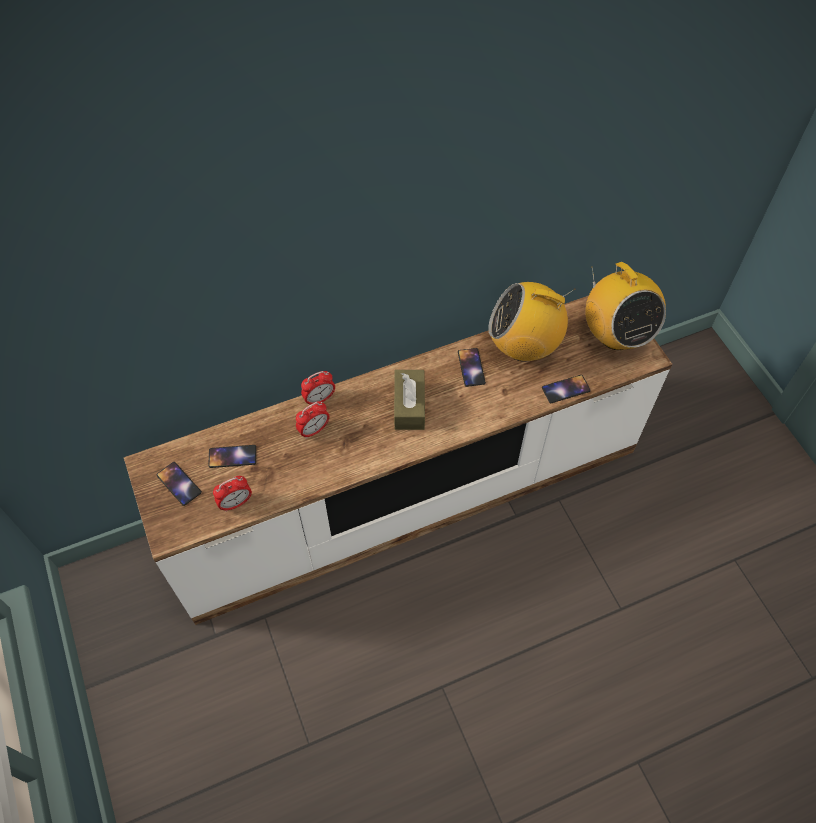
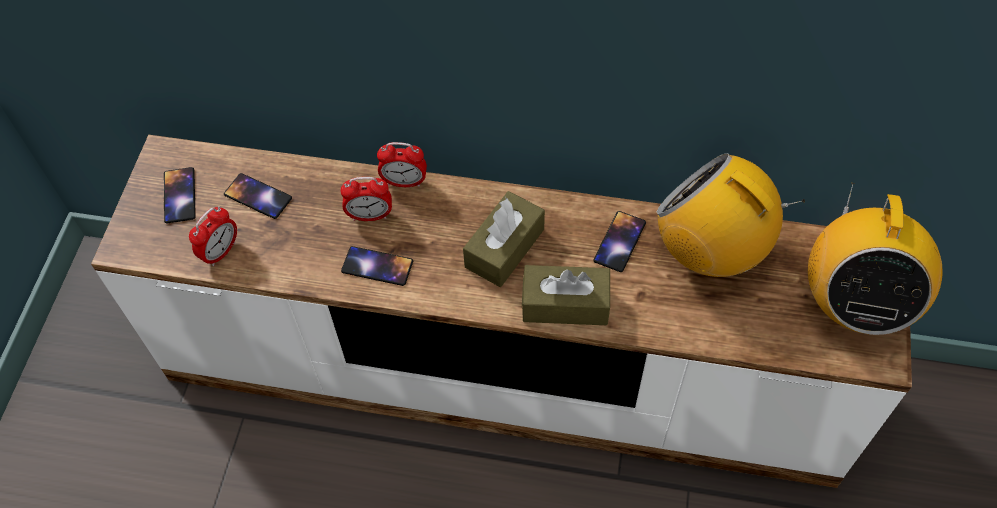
camera: 35 degrees right, 0 degrees up
alarm clock [213,476,252,512] -> alarm clock turned 60 degrees counterclockwise [189,206,237,266]
phone [542,375,591,403] -> phone moved to [341,246,413,286]
none -> brown tissue box [522,265,610,325]

